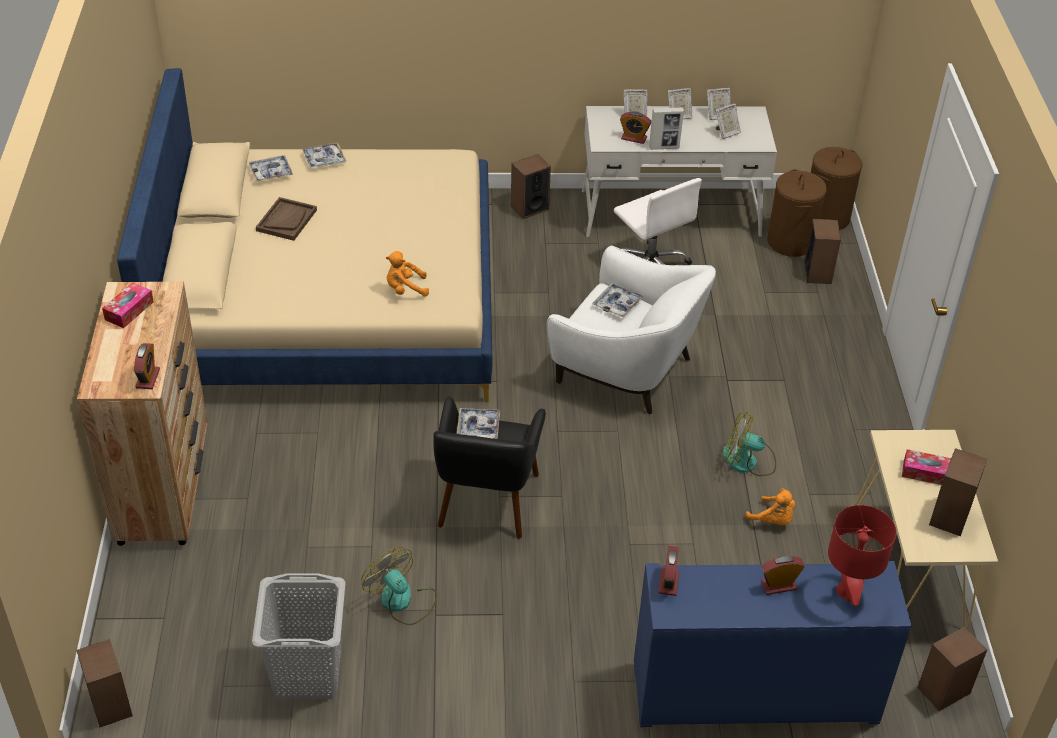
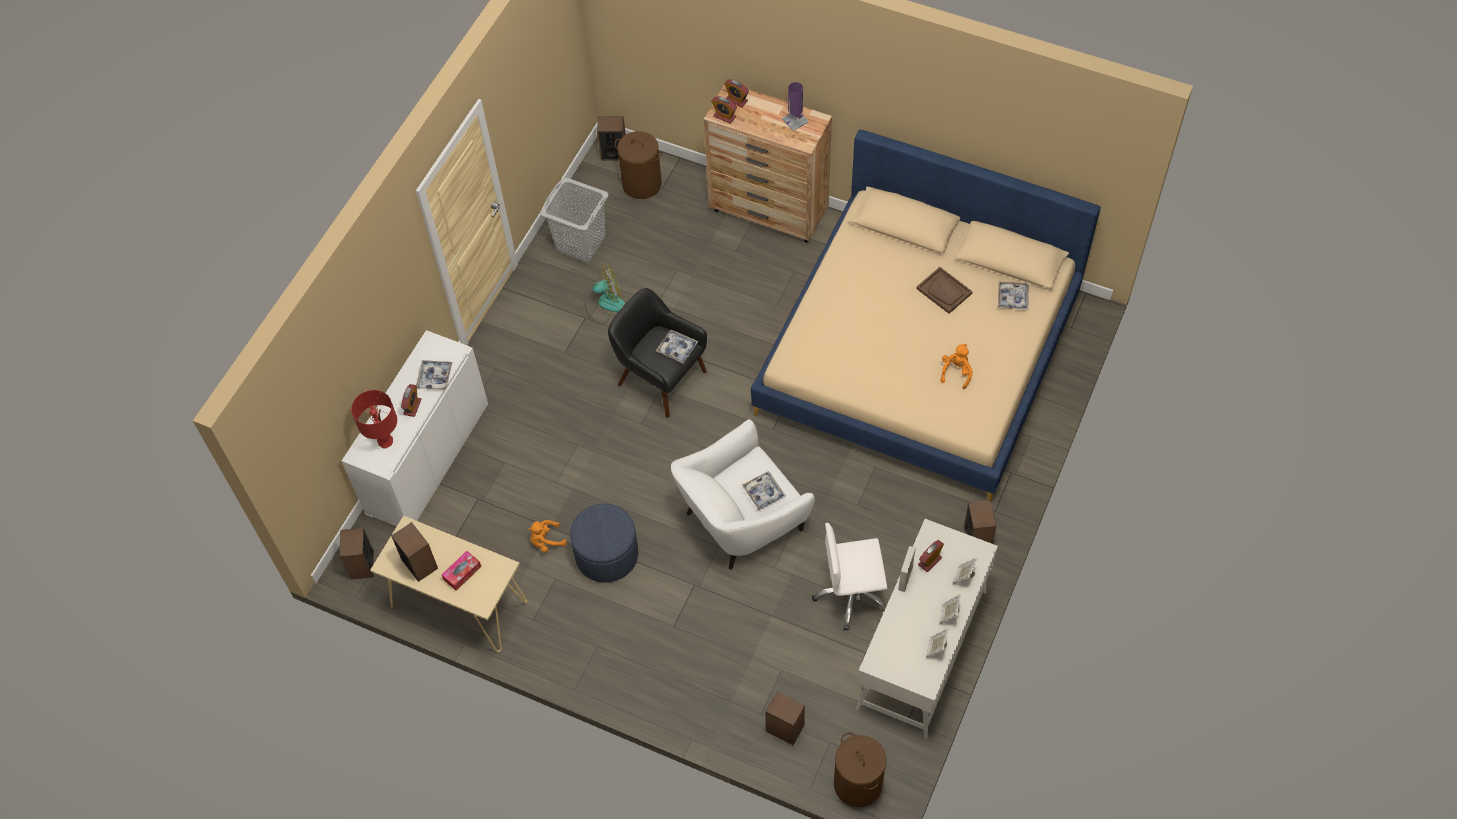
camera: 120 degrees right, 15 degrees up
tissue box [102,282,154,328] -> purple table lamp [782,82,809,131]
tray [302,142,346,169] -> tray moved to [416,360,453,390]
orange plush toy [386,251,429,297] -> orange plush toy moved to [940,344,973,389]
blue cabinet [634,561,912,727] -> white cabinet [342,330,488,526]
alarm clock [658,546,679,596] -> alarm clock moved to [724,79,749,107]
picture frame [715,104,741,139] -> none
fan [723,412,776,476] -> blue ottoman [570,503,638,583]
brown laundry basket [767,169,827,257] -> brown laundry basket moved to [615,131,662,199]

